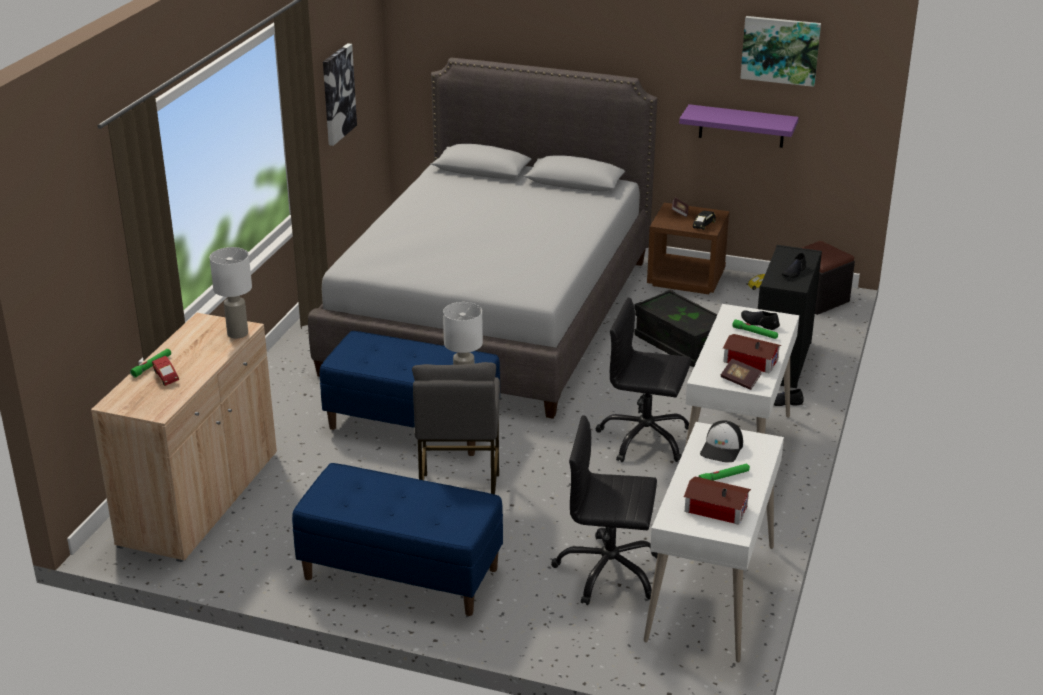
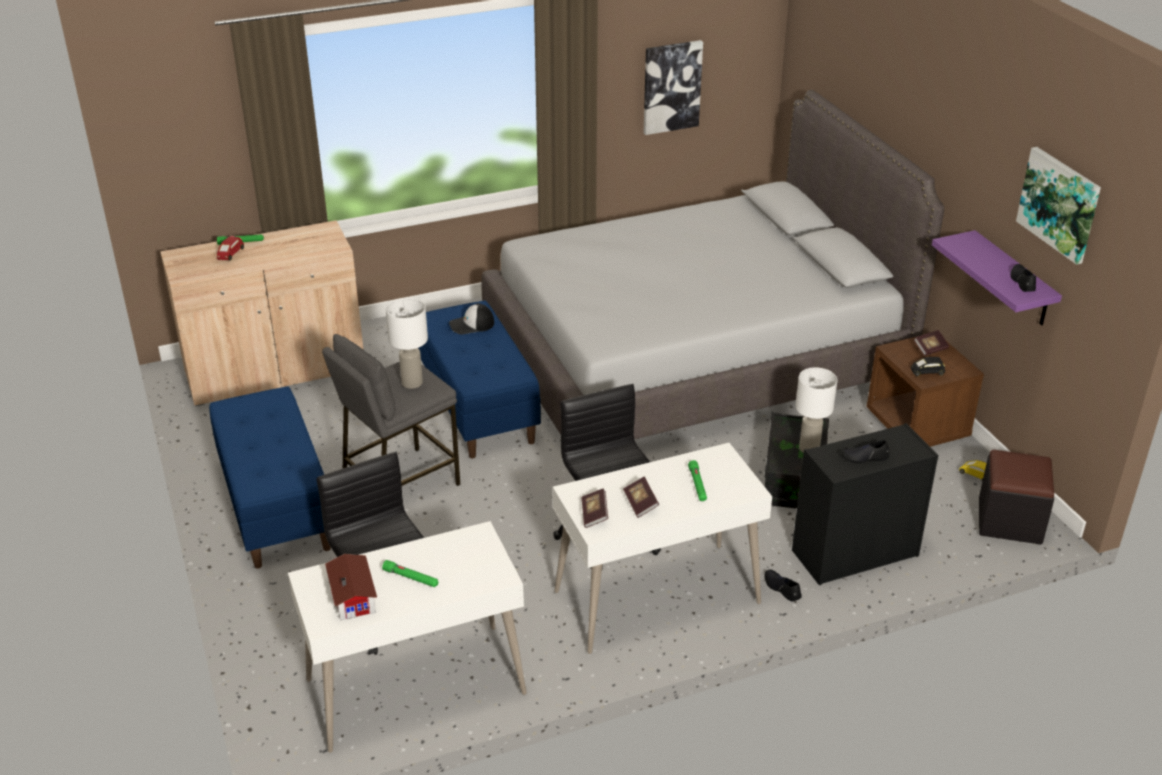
camera: 50 degrees right, 5 degrees up
white table lamp [209,247,252,338] -> white table lamp moved to [795,367,837,453]
cap [700,420,743,463] -> cap moved to [449,303,494,334]
toy house [723,334,781,373] -> book [623,477,659,518]
black shoe [741,310,780,330] -> black shoe moved to [1010,264,1036,292]

